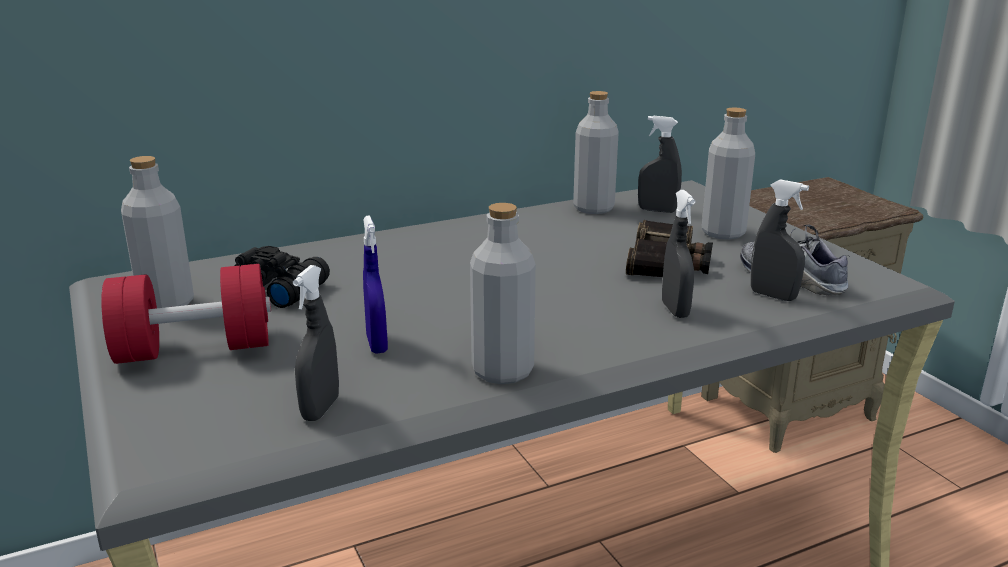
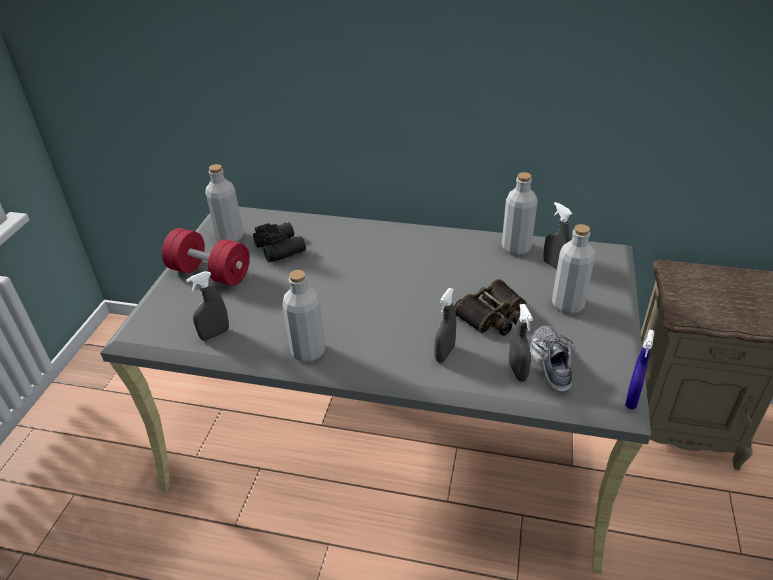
camera: 40 degrees right, 15 degrees up
blue spray bottle [363,215,388,354] -> blue spray bottle moved to [625,329,654,409]

